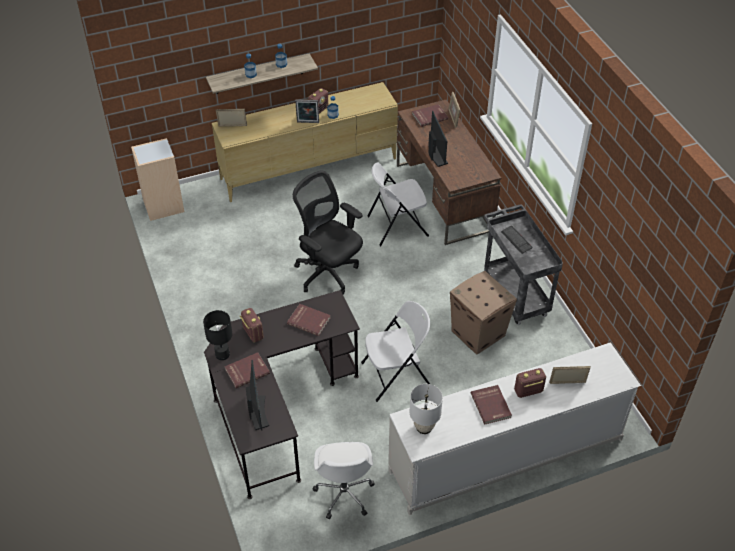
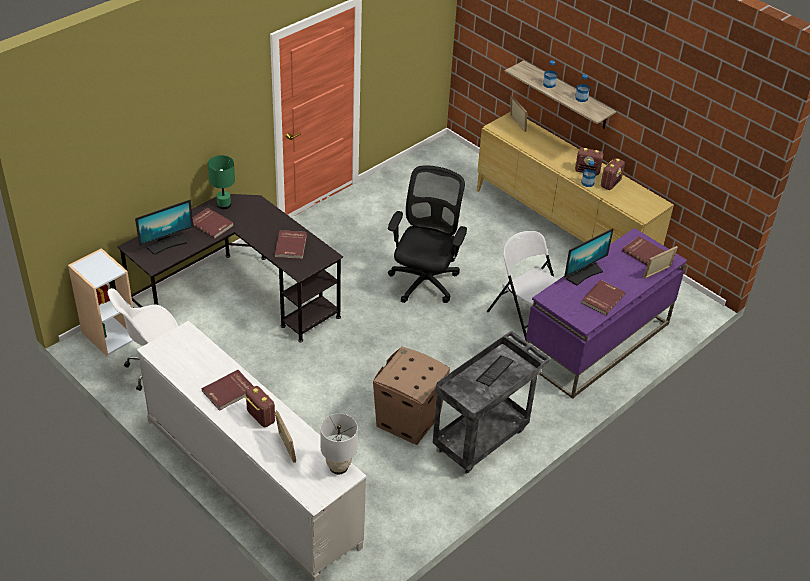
camera: 65 degrees right, 5 degrees down
bookcase [131,138,184,221] -> bookcase moved to [68,248,133,356]
black table lamp [203,310,232,360] -> green table lamp [208,155,235,209]
radio [240,308,264,342] -> radio moved to [601,158,625,190]
picture frame [295,100,319,123] -> none
white chair [361,301,430,402] -> none
brown desk [397,100,501,245] -> purple desk [526,228,687,399]
white table lamp [410,384,443,434] -> white table lamp moved to [320,414,358,474]
none -> red book [581,280,625,315]

